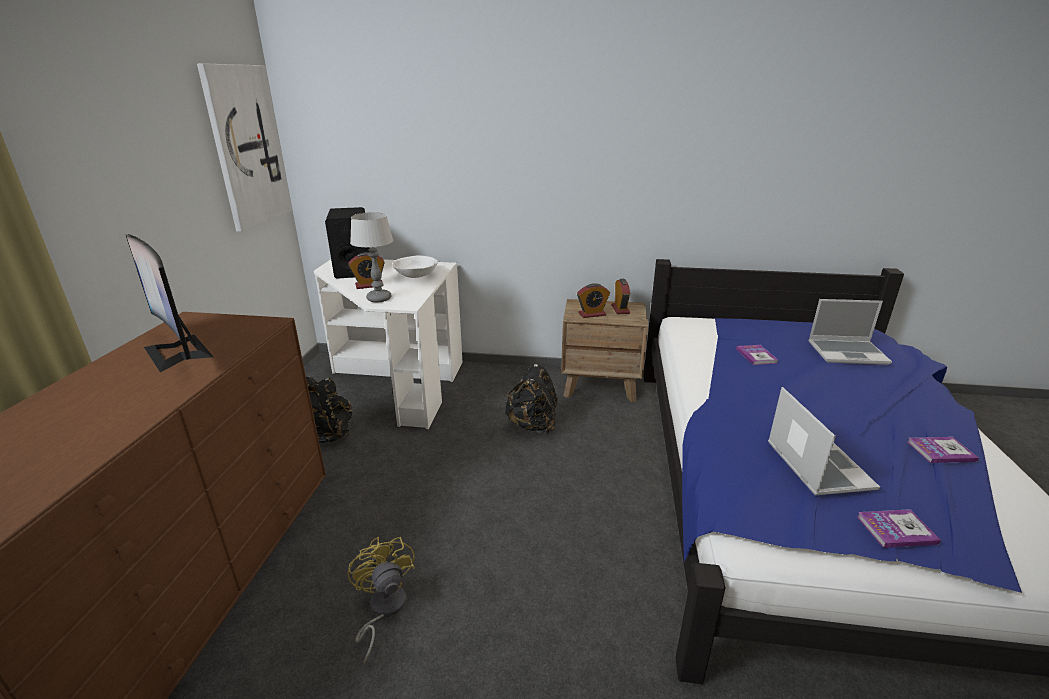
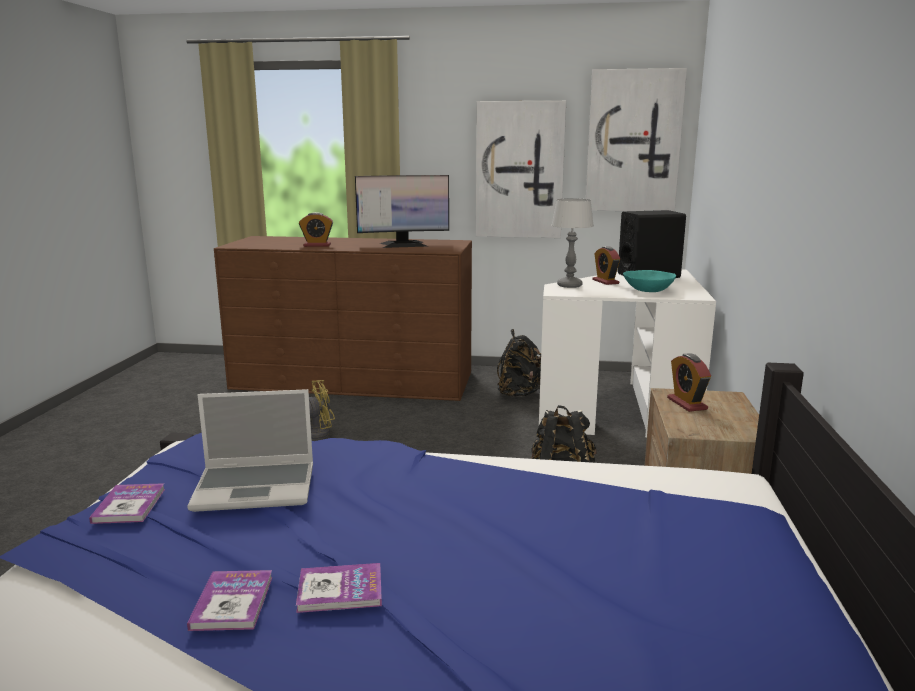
camera: 90 degrees right, 10 degrees down
monitor [126,234,213,372] -> monitor turned 150 degrees counterclockwise [355,175,449,248]
white bowl [392,256,438,278] -> turquoise bowl [623,270,676,292]
alarm clock [612,279,630,314] -> alarm clock moved to [299,212,333,247]
book [736,345,778,365] -> book moved to [296,563,382,613]
laptop [808,299,892,365] -> none
none -> picture [476,101,566,238]

